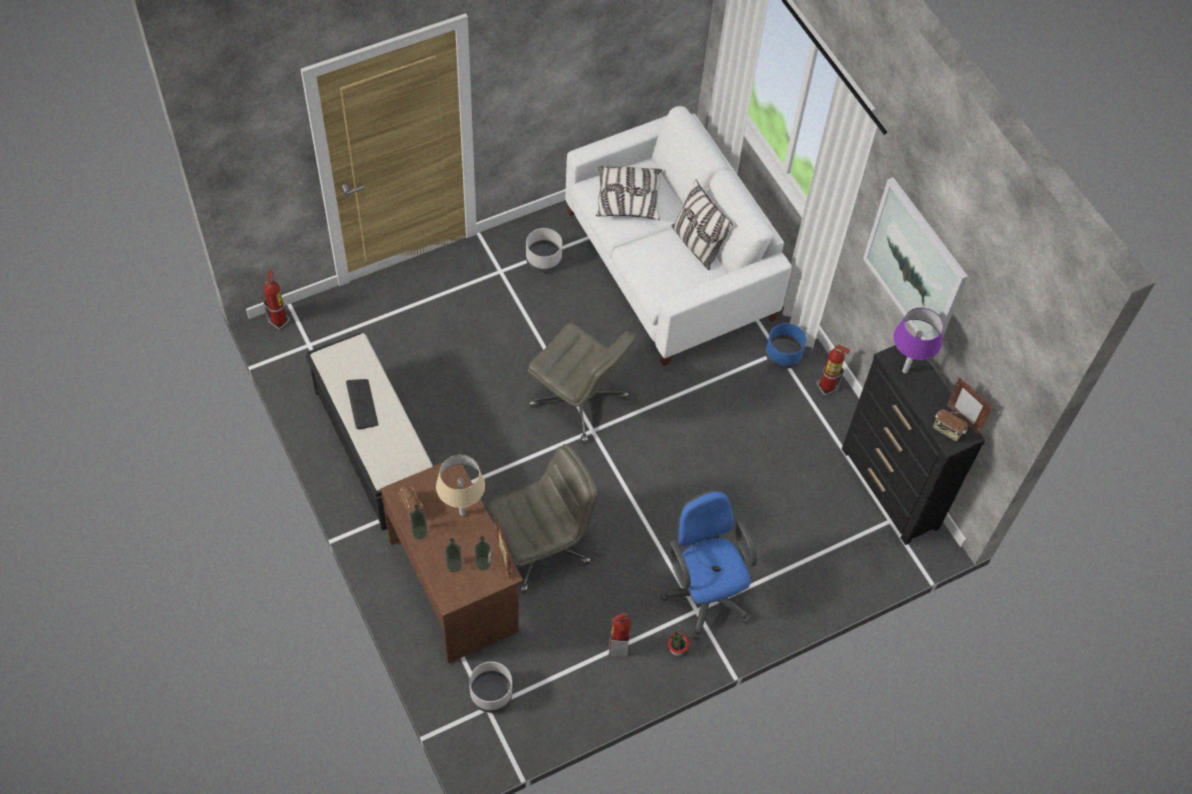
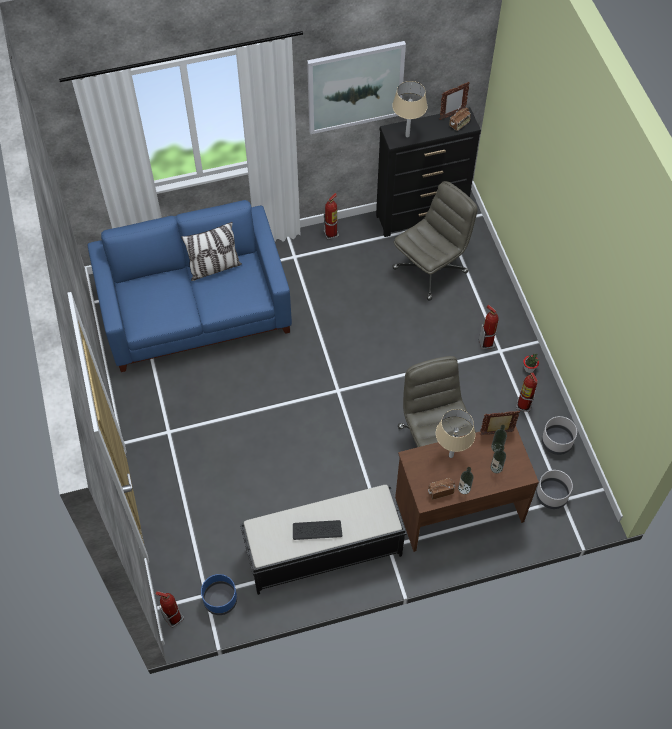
camera: 75 degrees left, 0 degrees up
grey planter [526,228,562,272] -> grey planter moved to [542,416,577,455]
grey office chair [528,323,636,444] -> grey office chair moved to [392,181,478,301]
white sofa [565,106,792,366] -> blue sofa [88,200,292,372]
pillow [596,166,662,220] -> none
blue office chair [661,490,757,640] -> fire extinguisher [479,305,499,350]
blue planter [766,323,806,369] -> blue planter moved to [201,574,237,615]
purple table lamp [894,308,943,374] -> beige table lamp [392,81,427,138]

